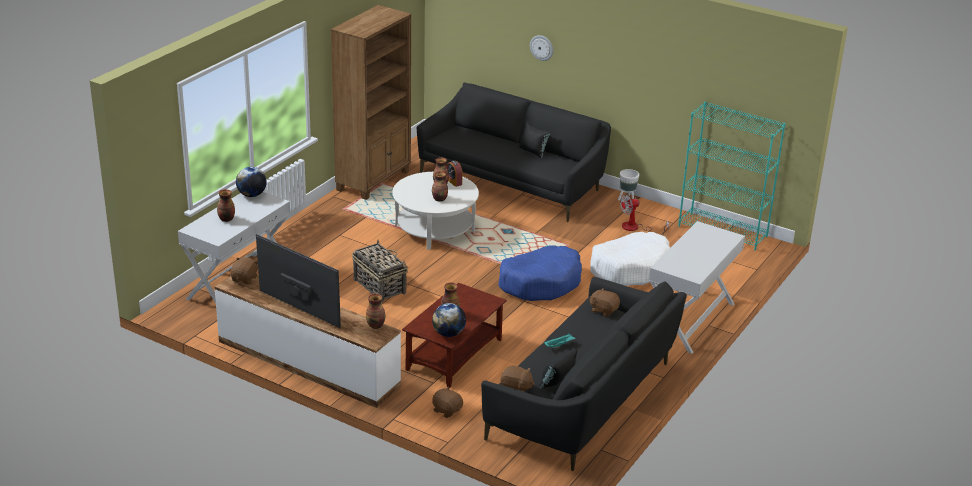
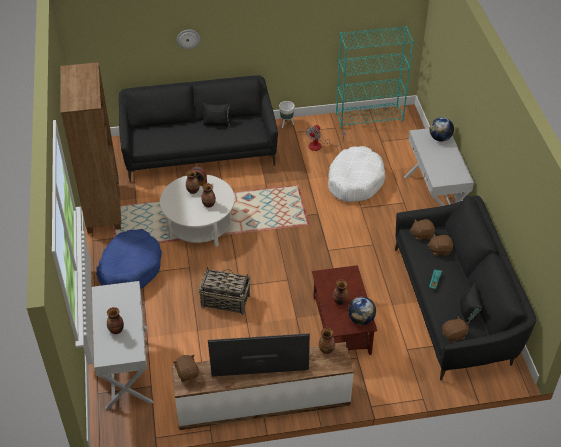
camera: 40 degrees left, 15 degrees up
globe [236,167,267,197] -> globe moved to [429,117,454,141]
brown plush toy [432,387,463,418] -> brown plush toy moved to [427,234,453,256]
blue dog bed [498,245,582,301] -> blue dog bed moved to [96,229,162,289]

